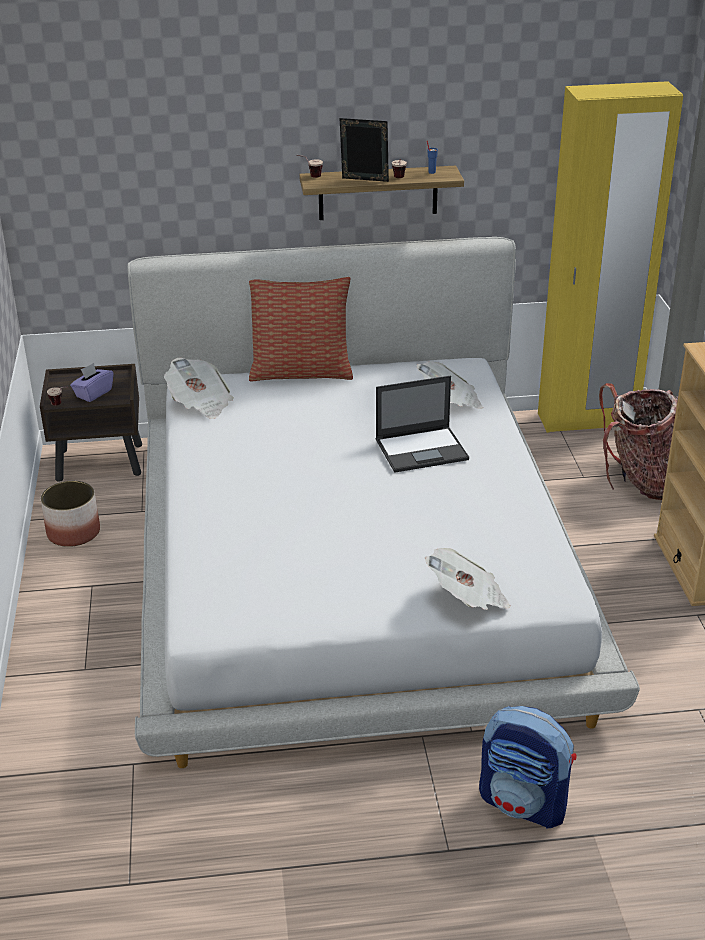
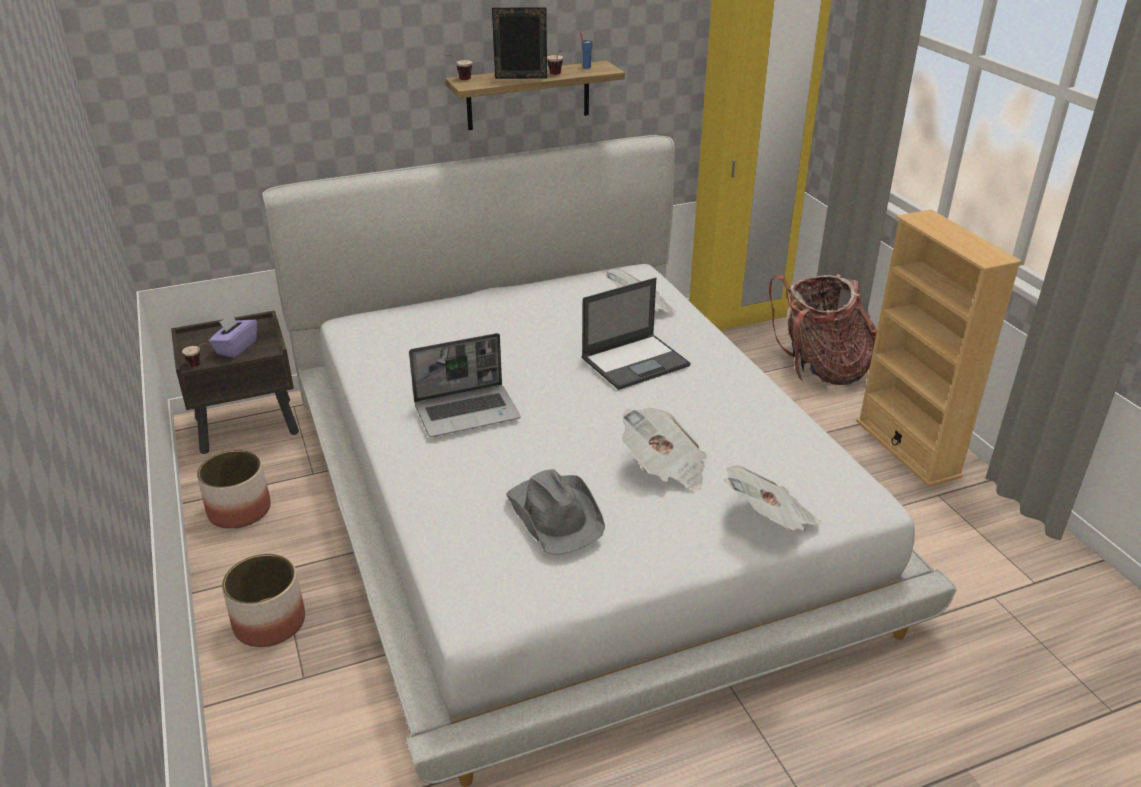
camera: 15 degrees left, 0 degrees up
newspaper [164,357,233,419] -> newspaper moved to [622,408,706,490]
pillow [249,277,353,381] -> none
backpack [479,706,577,828] -> none
none -> planter [222,554,305,647]
none -> laptop [409,333,521,437]
none -> grey hat [506,469,605,555]

